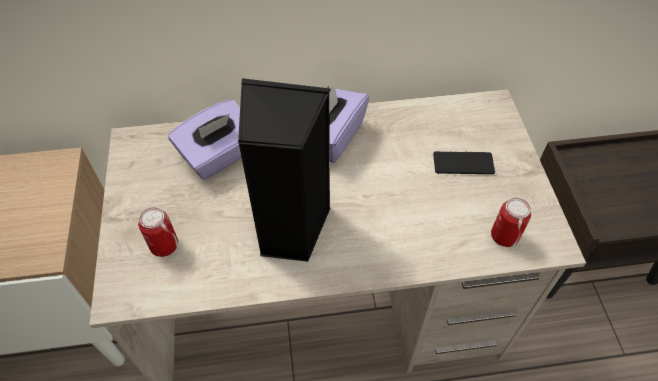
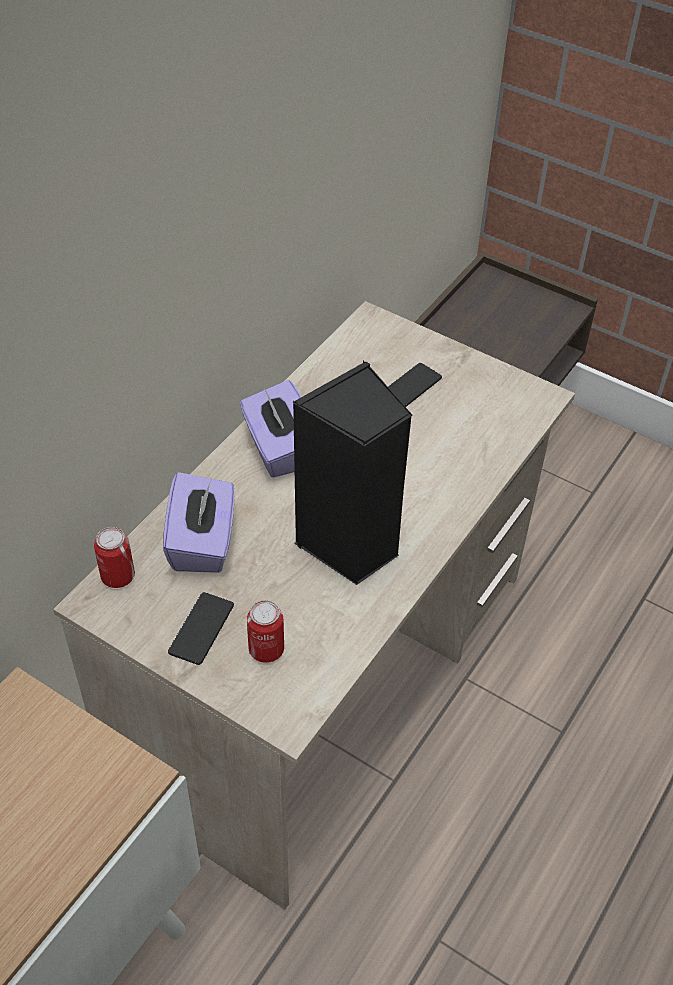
camera: 50 degrees left, 5 degrees down
can [491,198,531,247] -> can moved to [94,527,135,588]
none -> phone [168,592,234,665]

